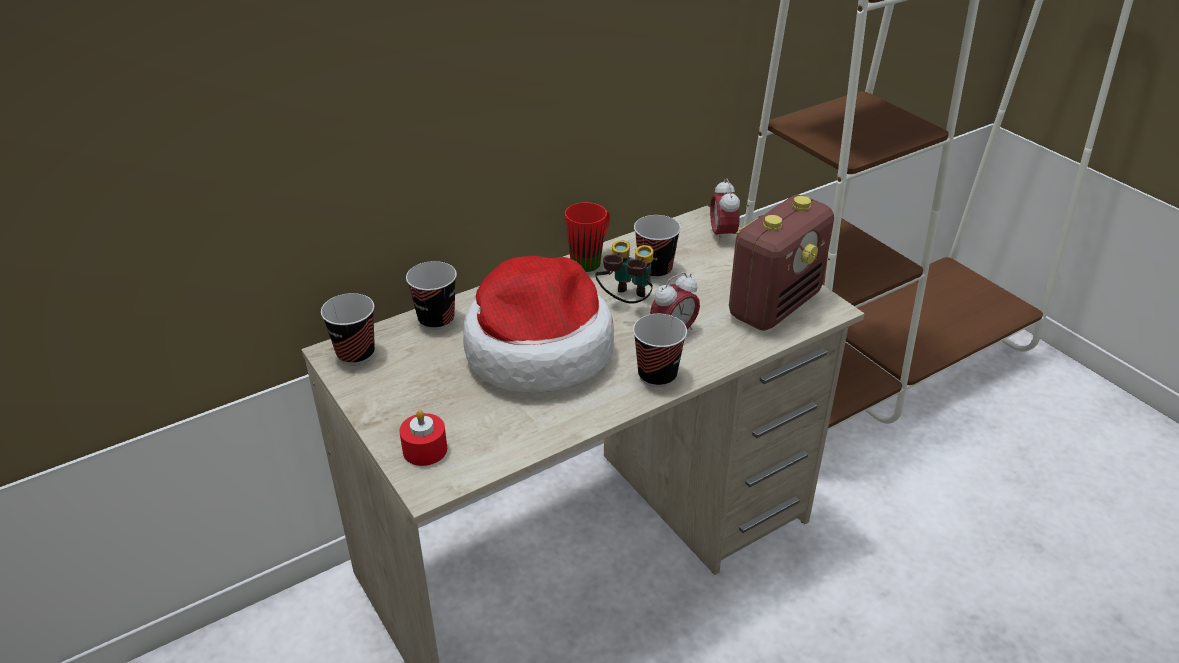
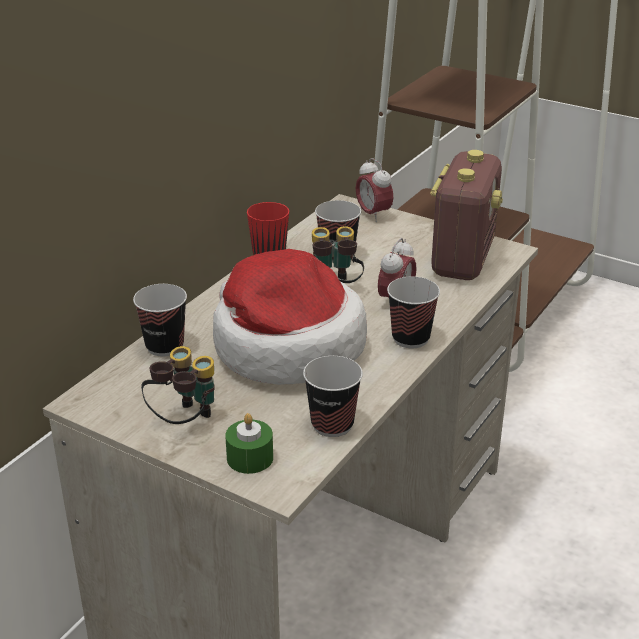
camera: 25 degrees left, 5 degrees down
cup [321,293,375,365] -> cup moved to [303,356,363,437]
red candle [399,410,447,466] -> green candle [225,413,273,474]
none -> binoculars [141,346,215,424]

